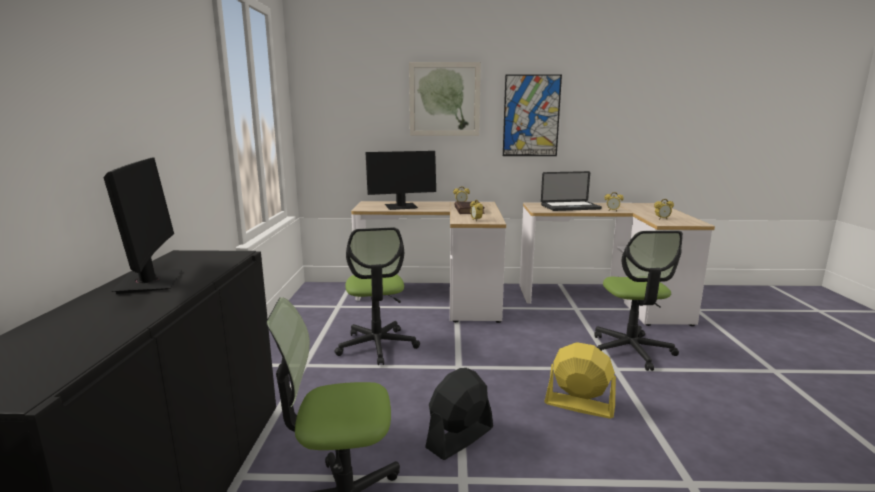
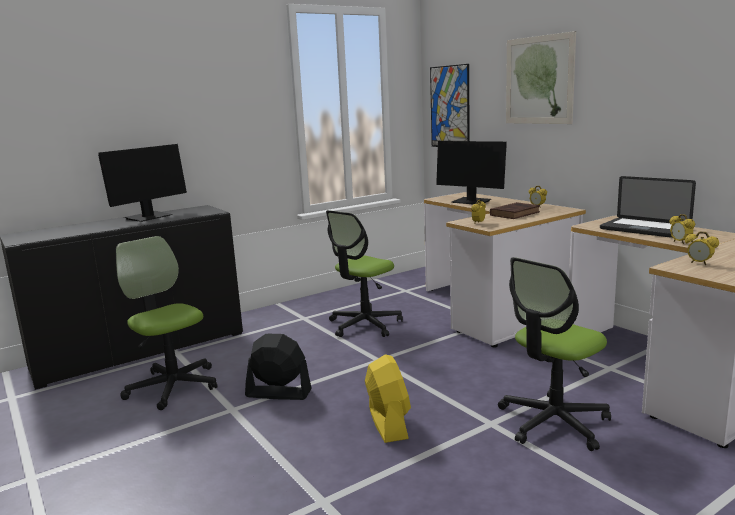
camera: 55 degrees right, 0 degrees up
picture [503,74,562,156] -> picture moved to [430,64,470,147]

